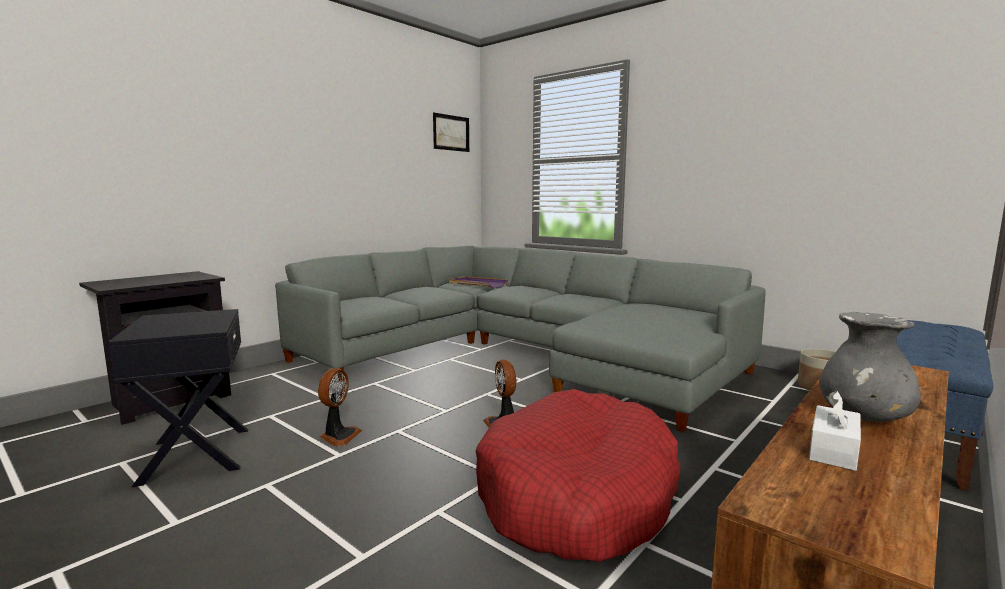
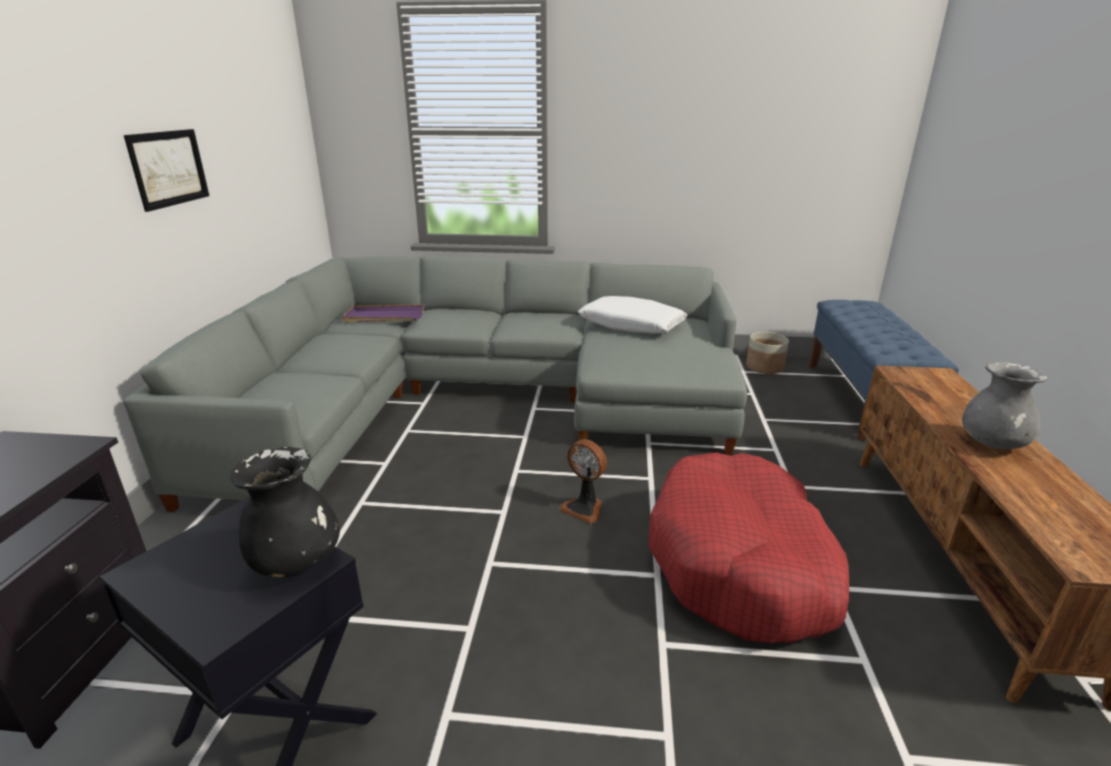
camera: 35 degrees left, 15 degrees up
fan [318,368,362,447] -> none
picture [433,113,469,152] -> picture moved to [124,129,209,212]
white tissue box [809,390,861,471] -> none
none -> black vase [230,446,340,577]
none -> white pillow [578,296,688,334]

